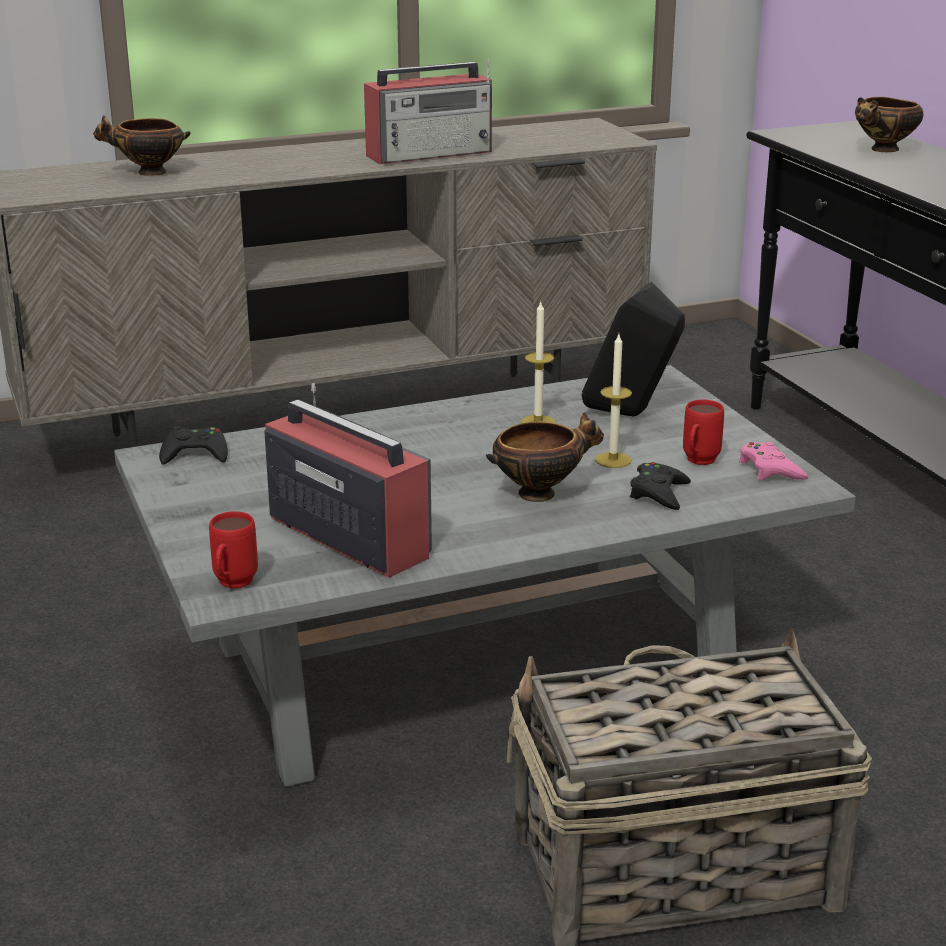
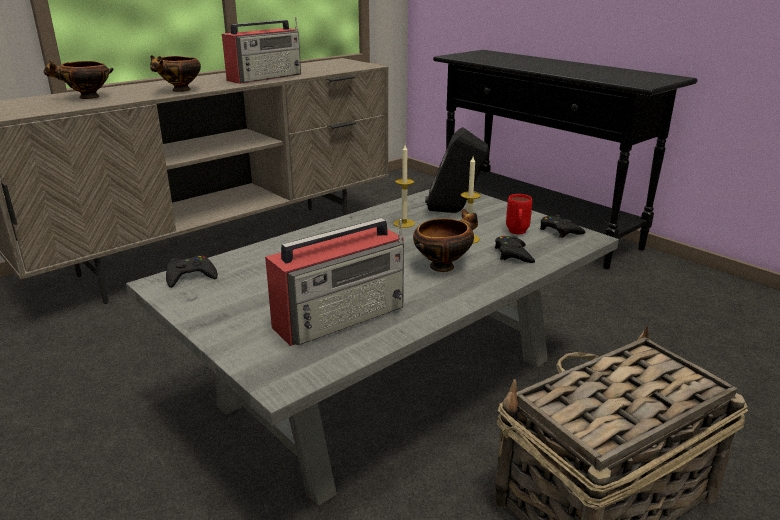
camera: 20 degrees left, 0 degrees up
red mug [209,511,258,589] -> none
radio [264,383,432,578] -> radio turned 120 degrees clockwise [265,218,404,346]
pink game controller [739,442,808,480] -> black game controller [540,215,585,238]
bowl [855,97,924,152] -> bowl moved to [150,55,201,92]

